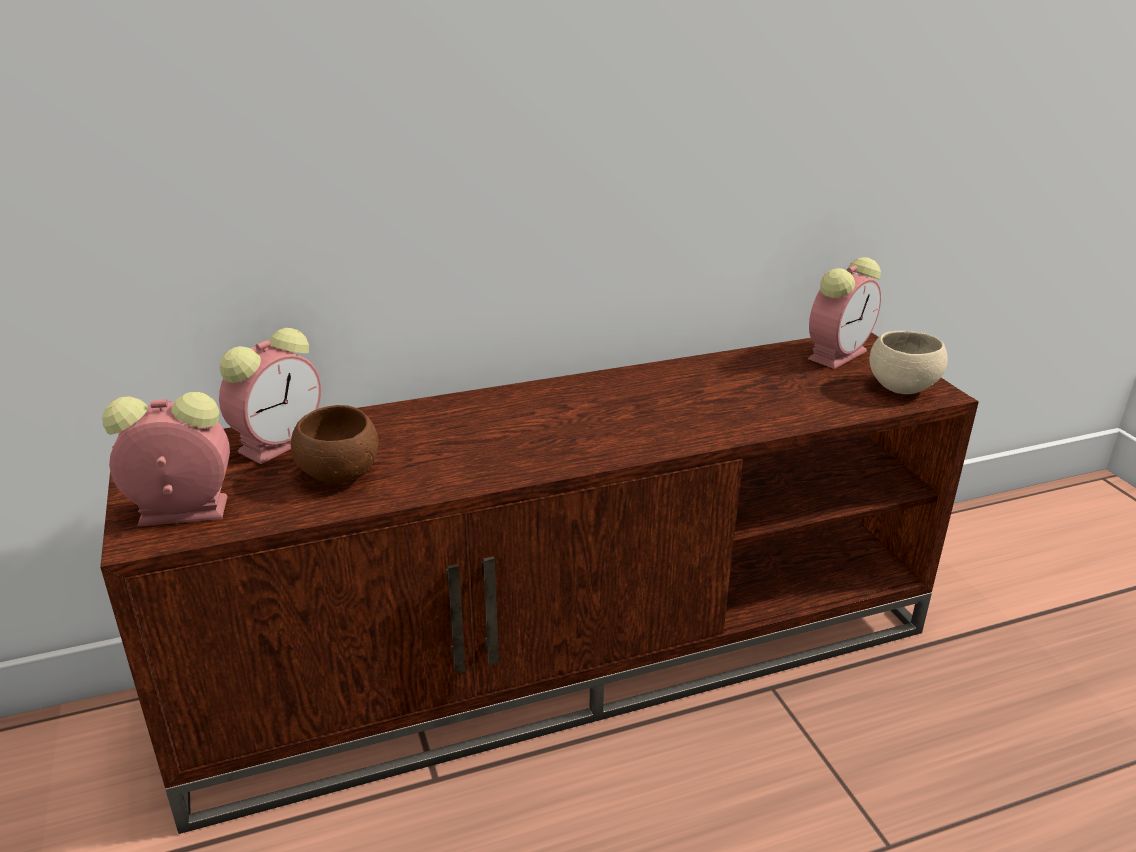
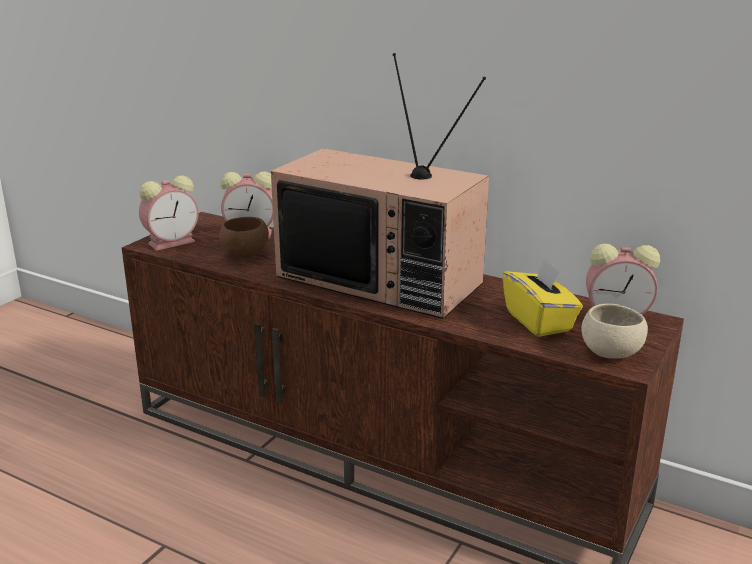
camera: 50 degrees right, 5 degrees down
alarm clock [102,392,230,526] -> alarm clock turned 105 degrees clockwise [139,175,199,251]
none -> television [271,53,489,319]
none -> yellow tissue box [502,258,583,337]

